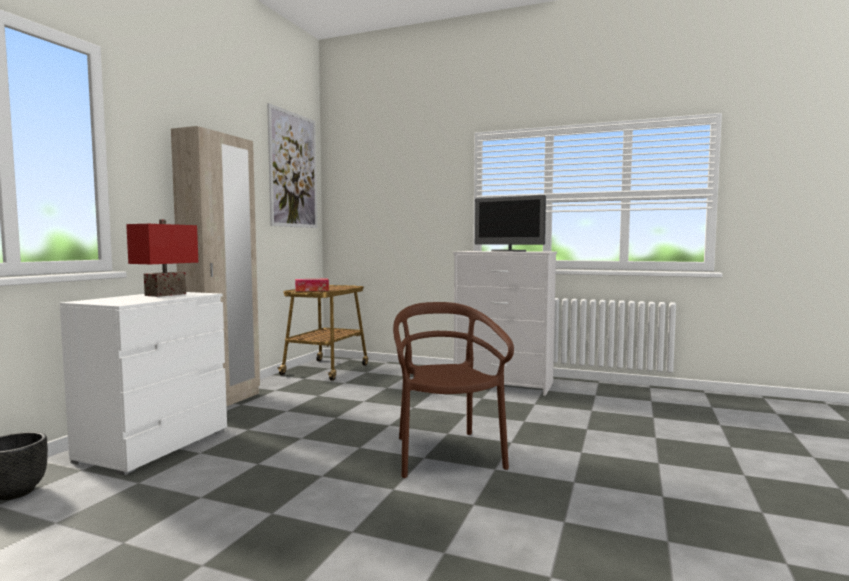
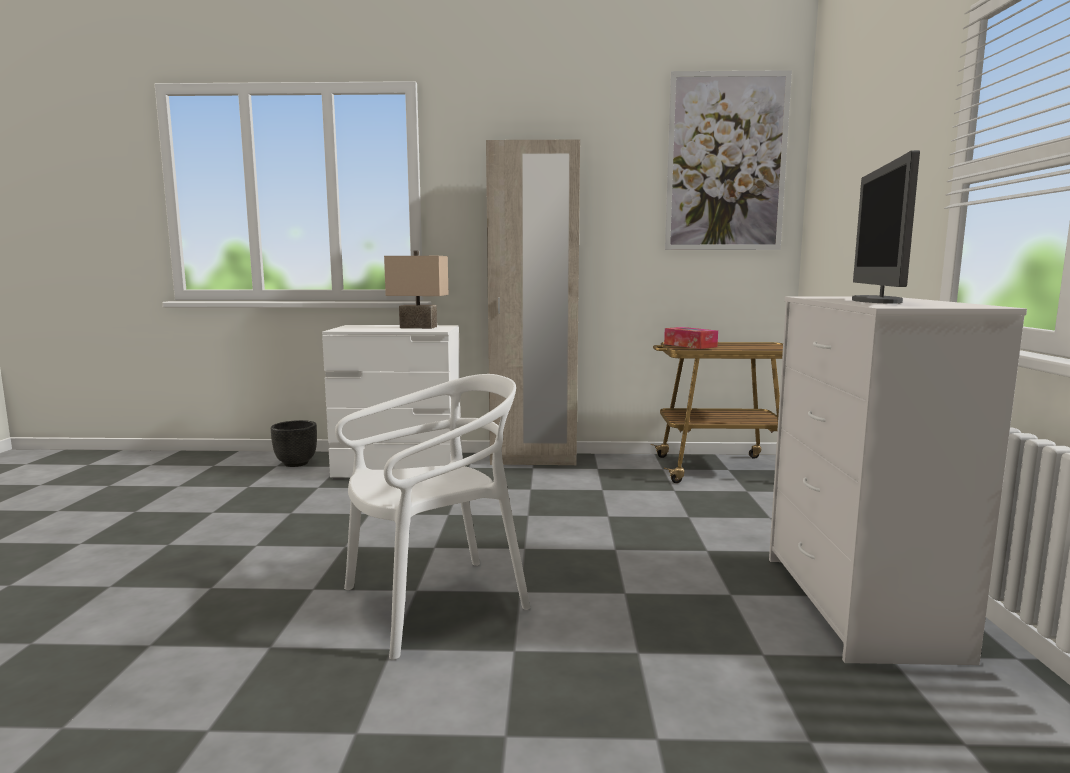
camera: 70 degrees right, 5 degrees up
red table lamp [126,219,198,297] -> beige table lamp [384,250,448,329]
brown chair [393,302,514,478] -> white chair [335,374,530,660]

